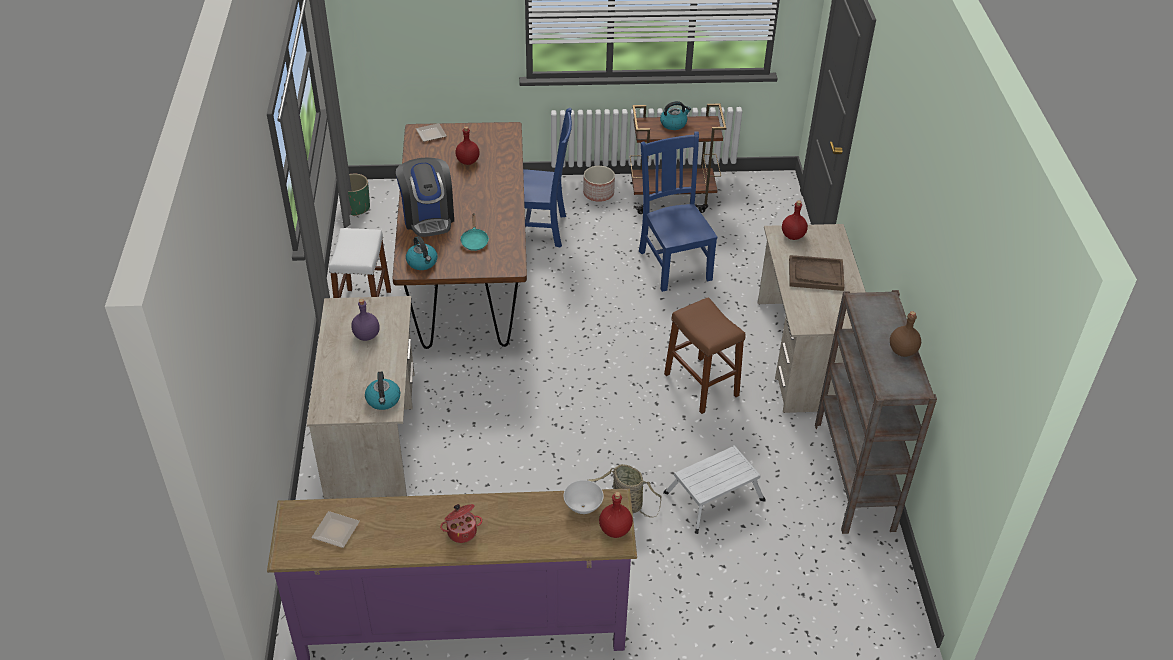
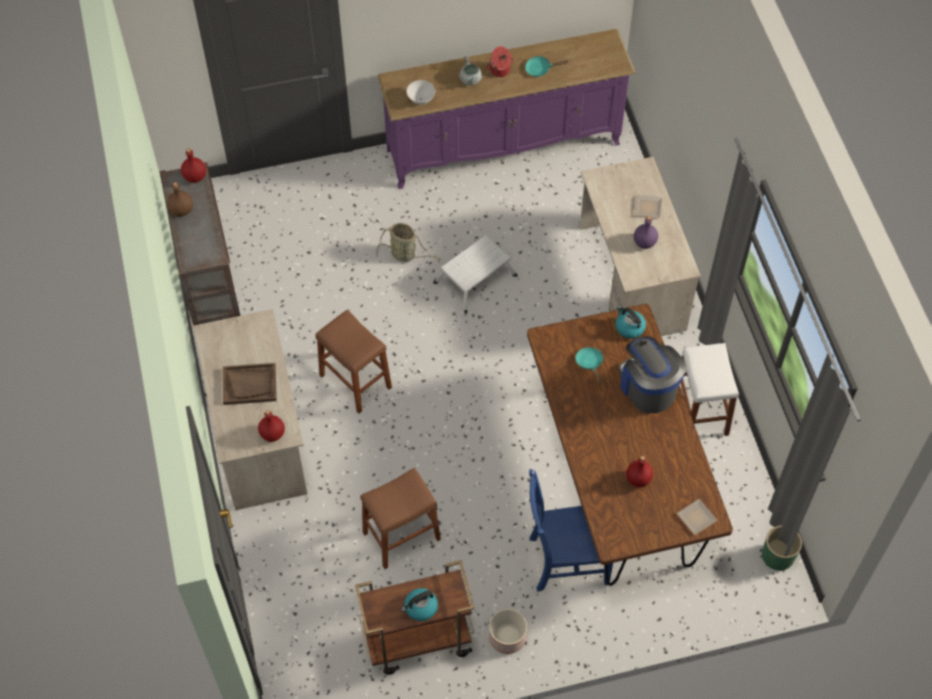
camera: 170 degrees right, 15 degrees up
plate [311,511,360,548] -> plate moved to [634,195,662,218]
kettle [365,372,400,410] -> none
red bottle [599,492,633,538] -> red bottle moved to [181,149,206,183]
blue chair [639,131,718,292] -> brown stool [360,468,441,569]
white step ladder [663,445,766,534] -> white step ladder moved to [433,235,518,314]
none -> grey cooking pot [459,56,482,85]
none -> turquoise frying pan [525,56,569,77]

